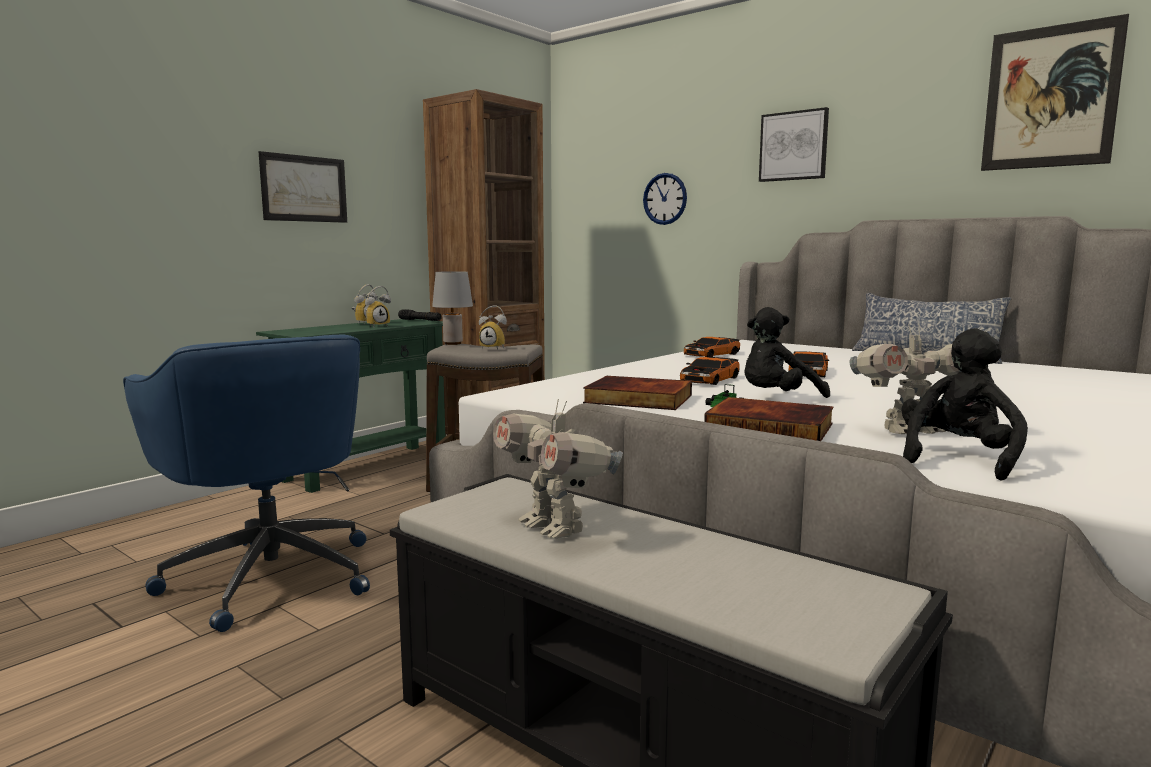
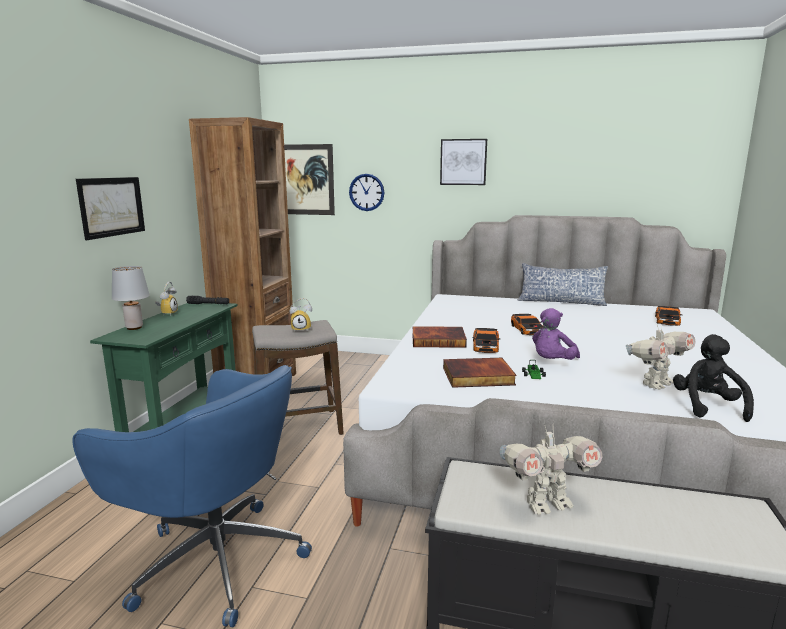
camera: 25 degrees left, 5 degrees up
alarm clock [365,286,391,327] -> none
grey table lamp [432,271,473,345] -> grey table lamp moved to [112,266,150,330]
toy robot [493,399,623,539] -> toy robot turned 45 degrees counterclockwise [500,427,603,515]
toy car [684,337,740,357] -> toy car moved to [655,306,682,326]
book [704,397,834,441] -> book moved to [412,326,467,348]
black plush toy [744,307,830,398] -> purple plush toy [532,308,580,360]
picture [981,14,1129,171] -> picture moved to [284,144,335,215]

